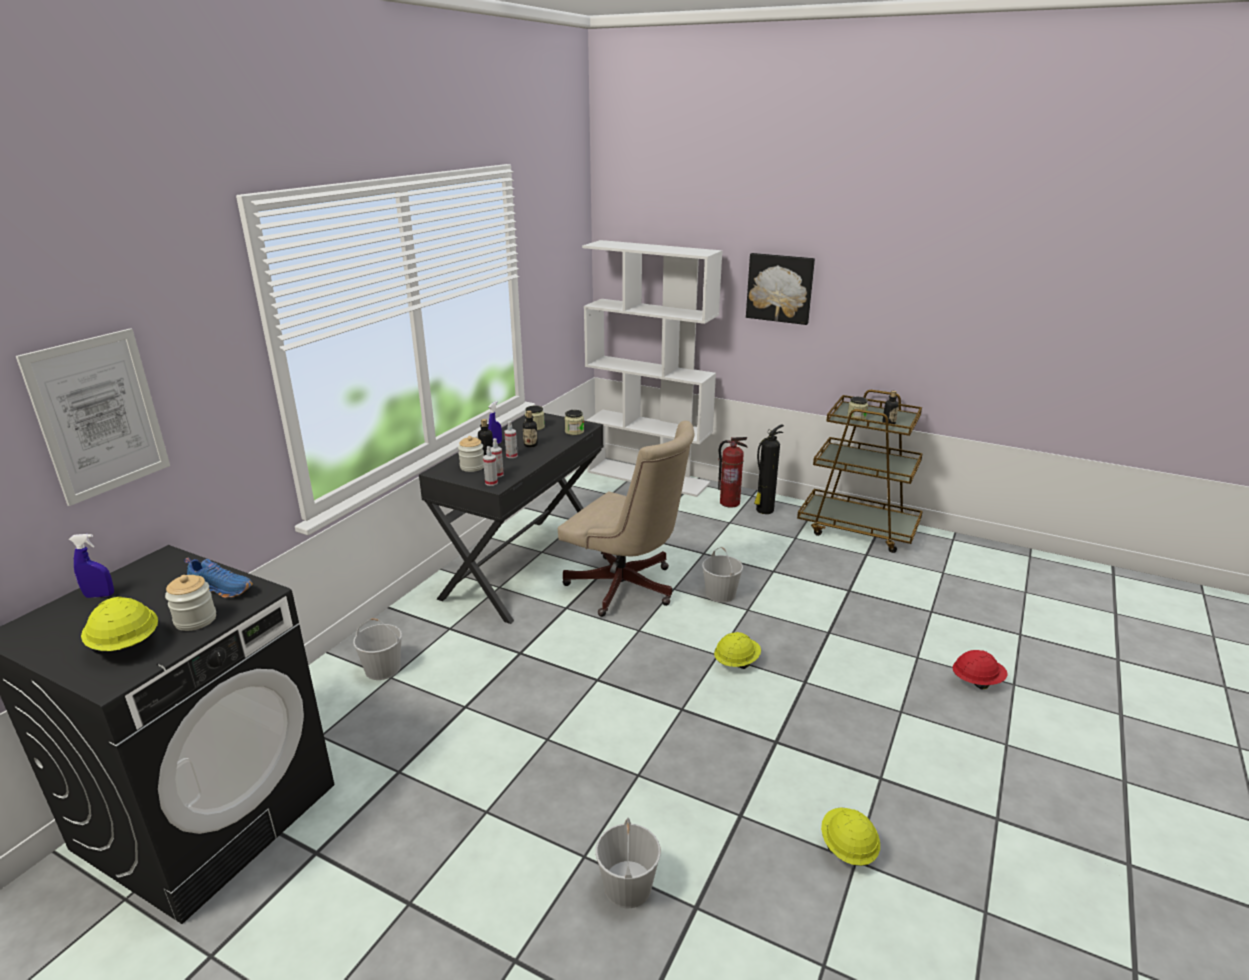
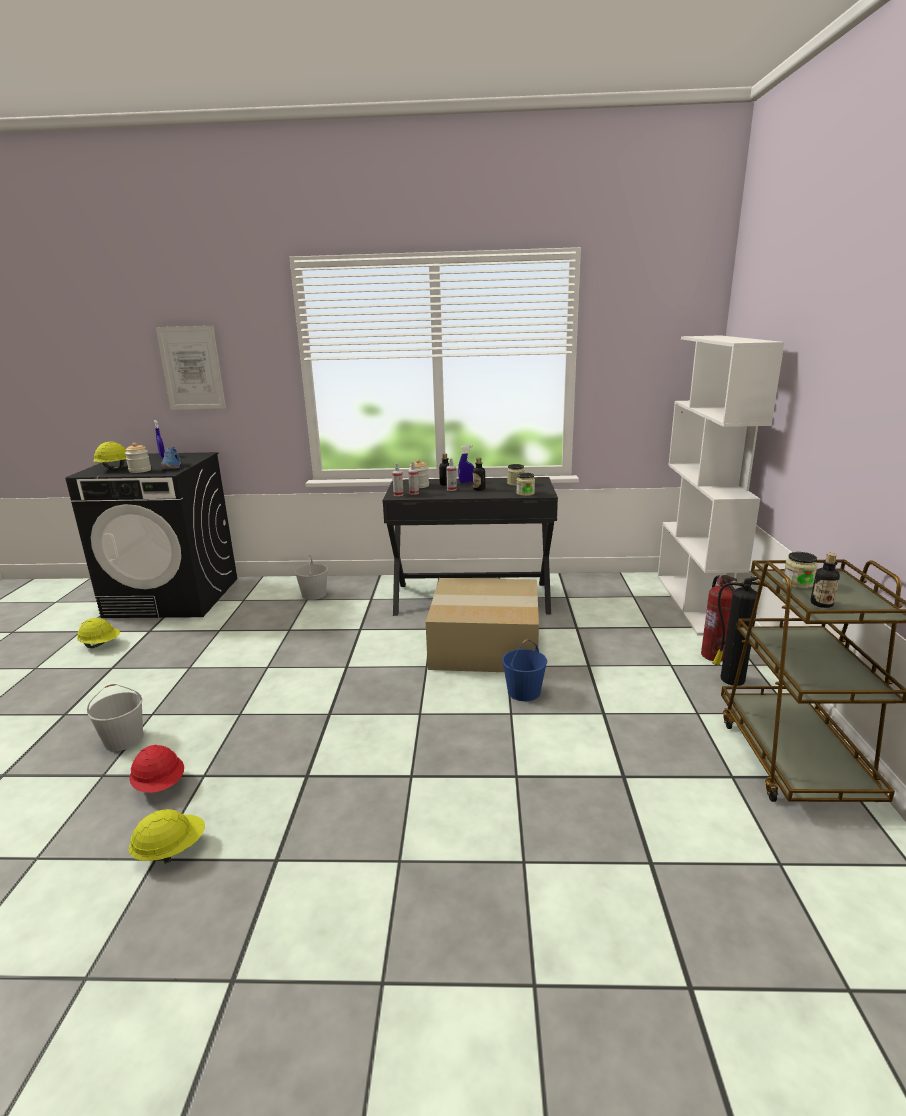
camera: 65 degrees right, 5 degrees down
beige office chair [558,421,695,617] -> cardboard box [426,578,539,672]
white bucket [702,547,743,603] -> blue bucket [502,639,547,701]
yellow hard hat [714,632,761,669] -> yellow hard hat moved to [77,618,120,648]
picture [746,253,815,325] -> none
red hard hat [953,650,1008,689] -> red hard hat moved to [129,745,184,793]

